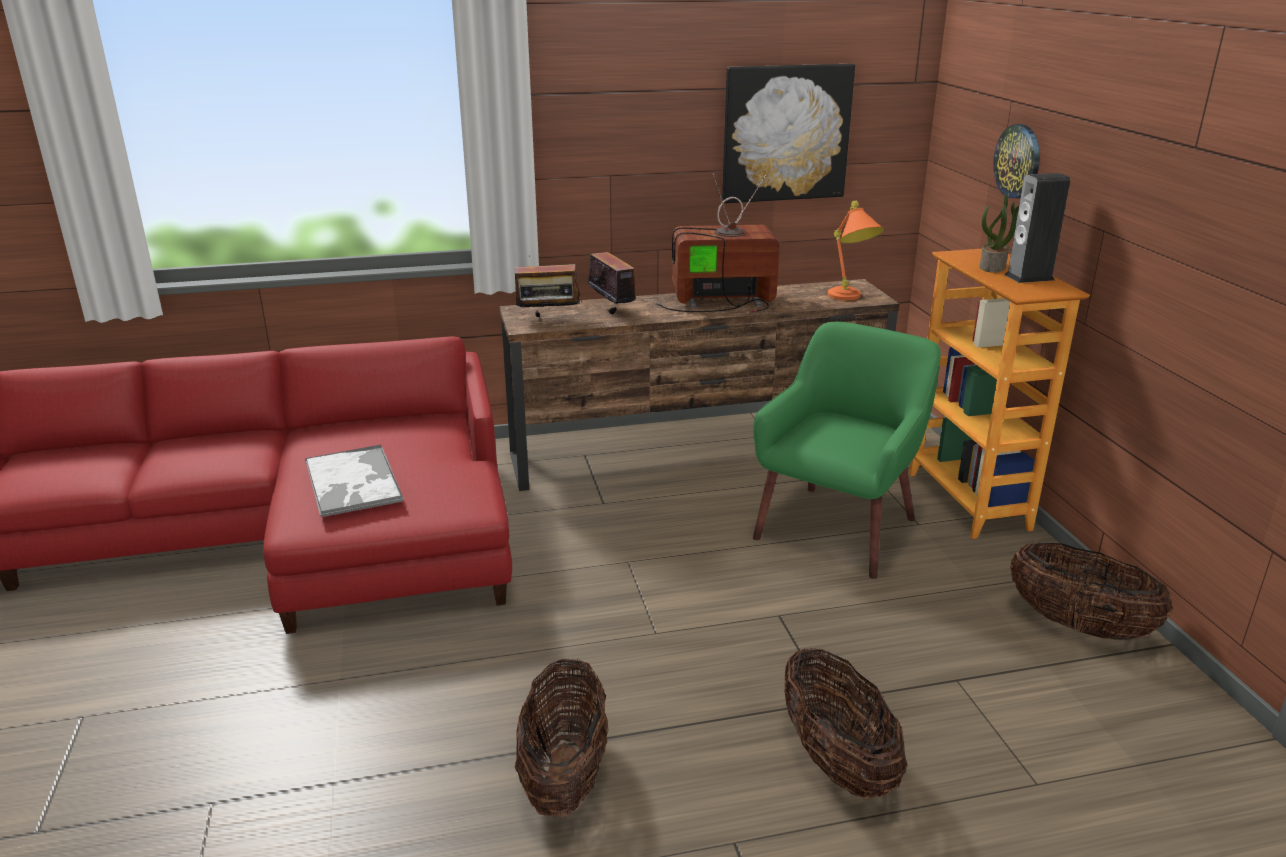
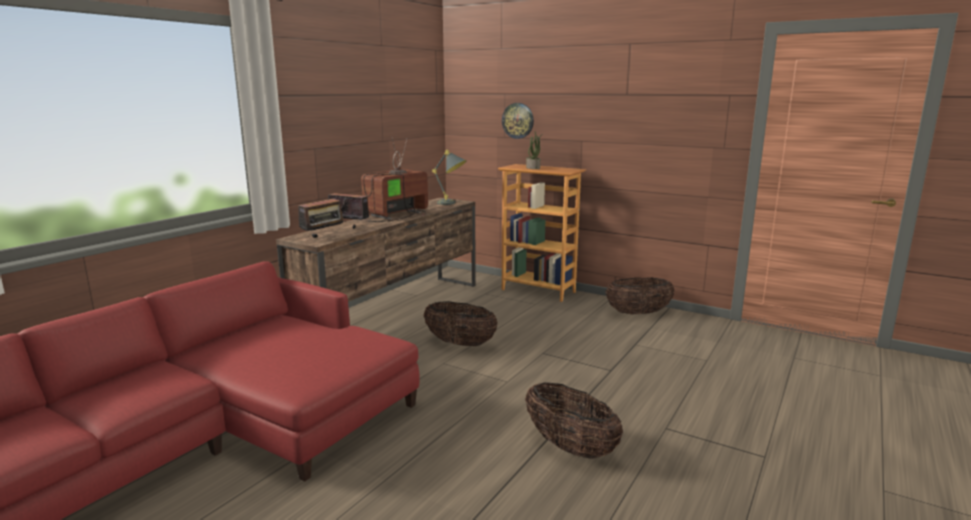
camera: 45 degrees left, 10 degrees down
tray [305,445,404,517] -> none
picture [722,64,855,203] -> none
green armchair [753,322,941,579] -> none
basket [784,647,907,799] -> basket moved to [424,301,498,346]
orange table lamp [828,201,885,300] -> grey table lamp [432,150,467,205]
speaker [1005,173,1070,283] -> none

